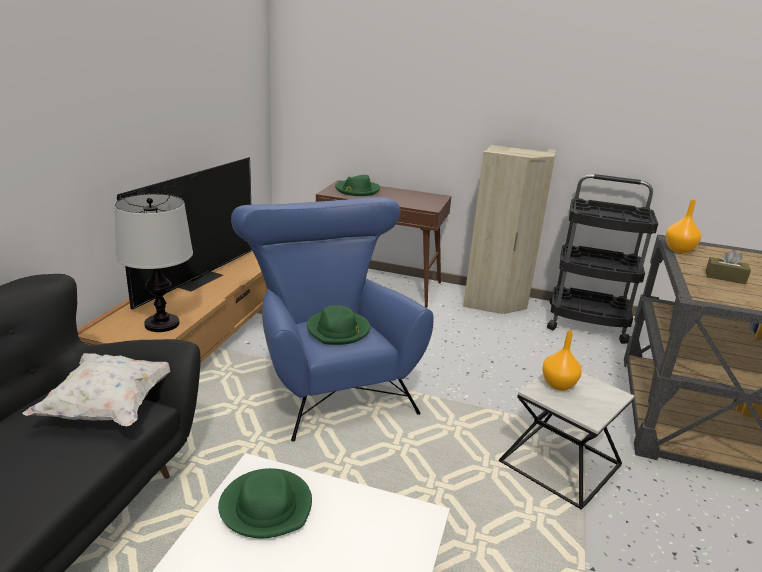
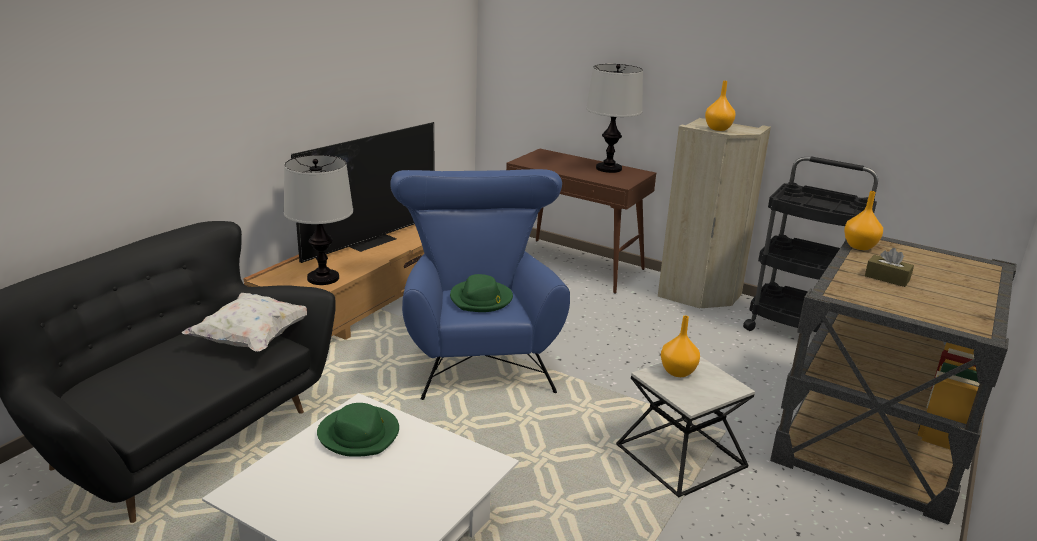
camera: 15 degrees right, 0 degrees up
green hat [335,175,380,196] -> none
none -> table lamp [586,64,643,173]
none -> orange vase [705,81,736,131]

